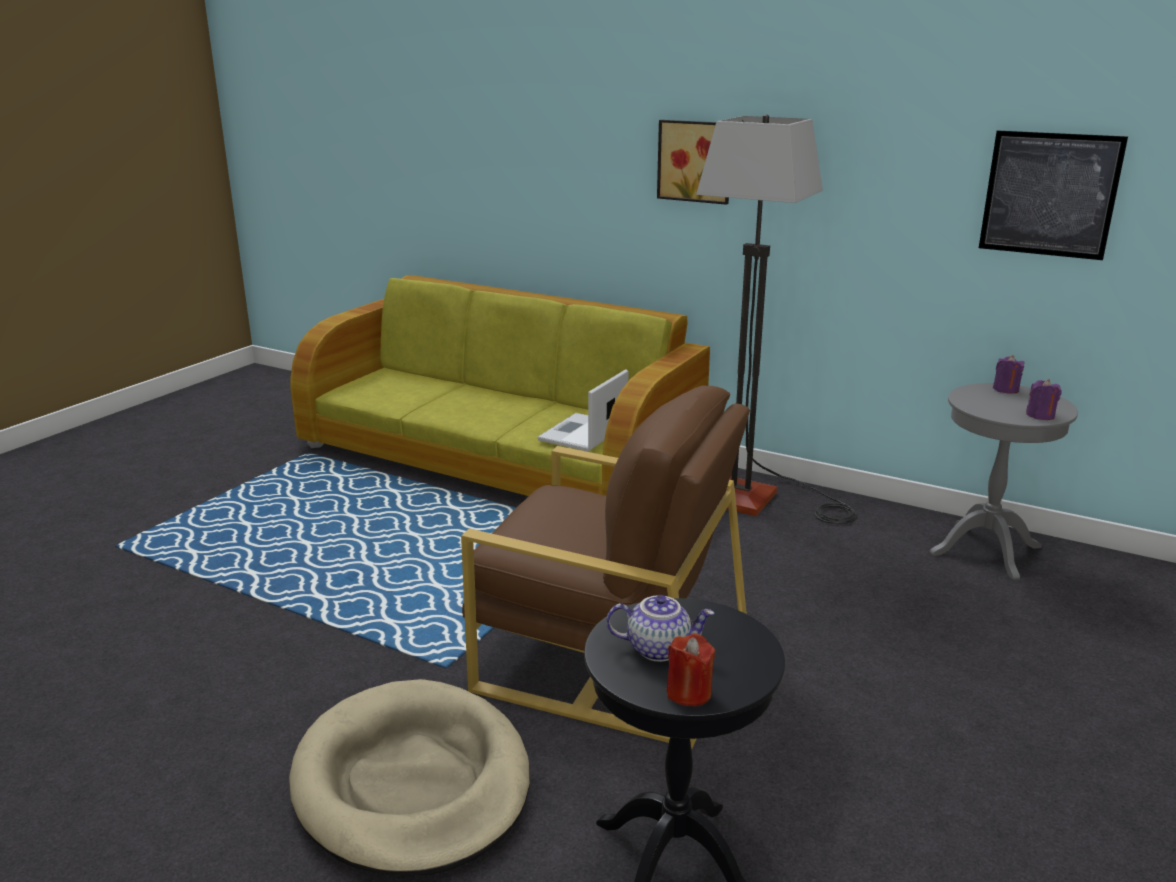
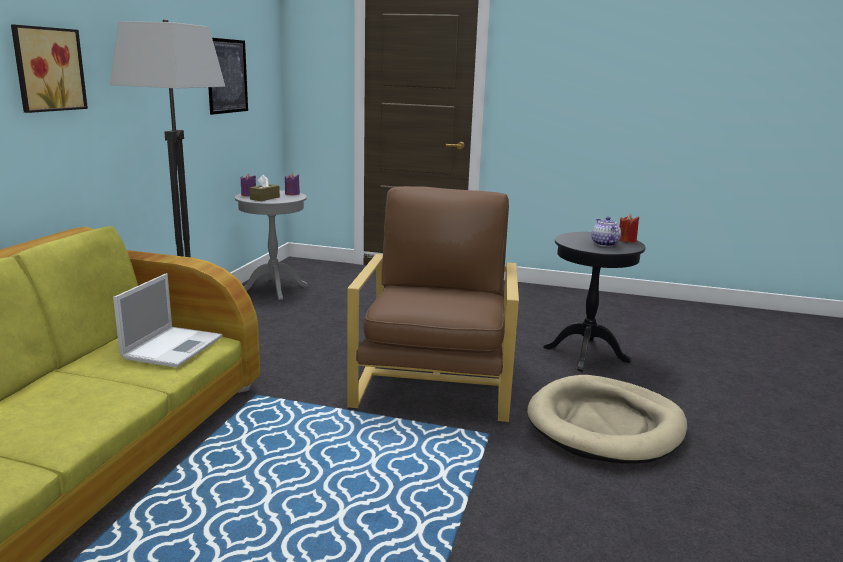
camera: 105 degrees left, 5 degrees down
laptop [537,369,629,452] -> laptop turned 90 degrees counterclockwise [113,273,222,368]
none -> brown tissue box [250,175,280,201]

